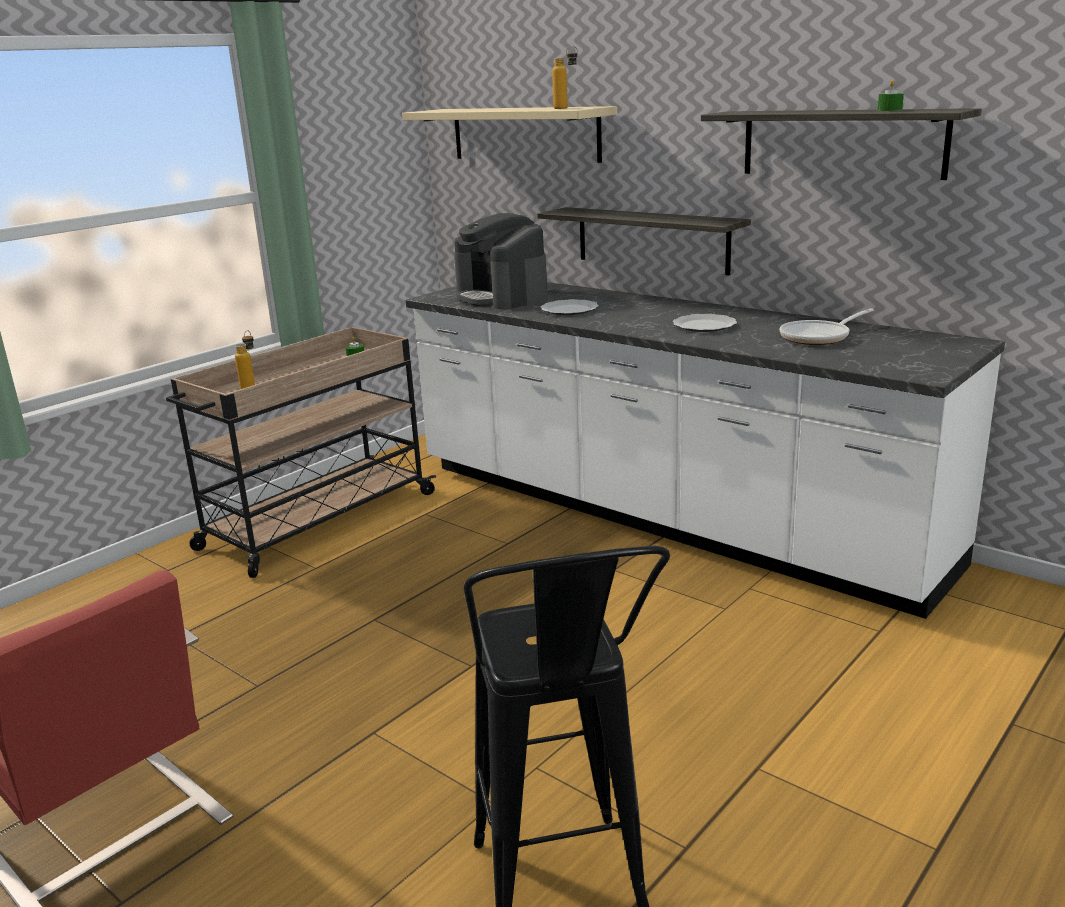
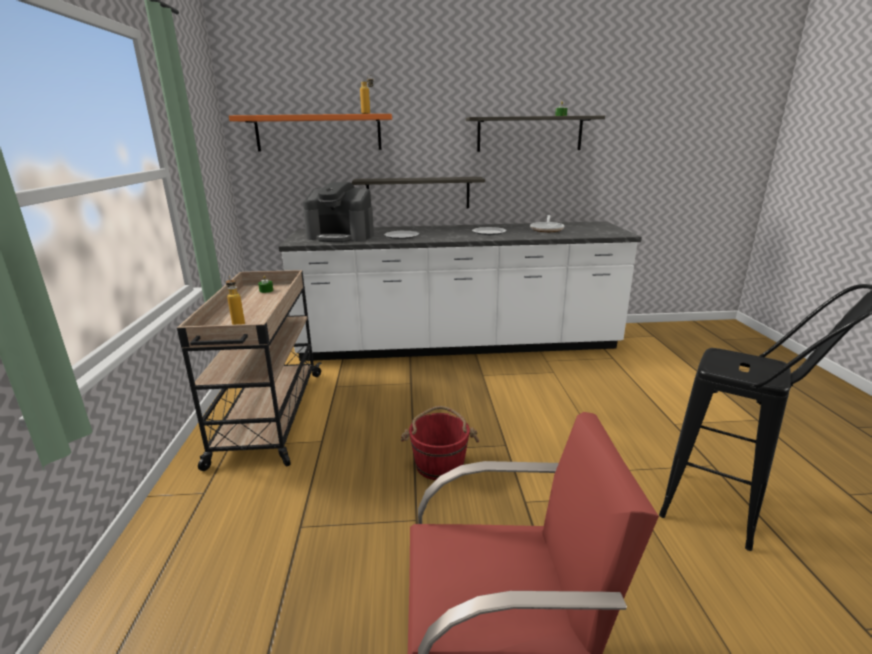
camera: 45 degrees left, 0 degrees up
beige shelf [402,106,617,163] -> orange shelf [229,114,392,152]
none -> red bucket [401,406,479,480]

